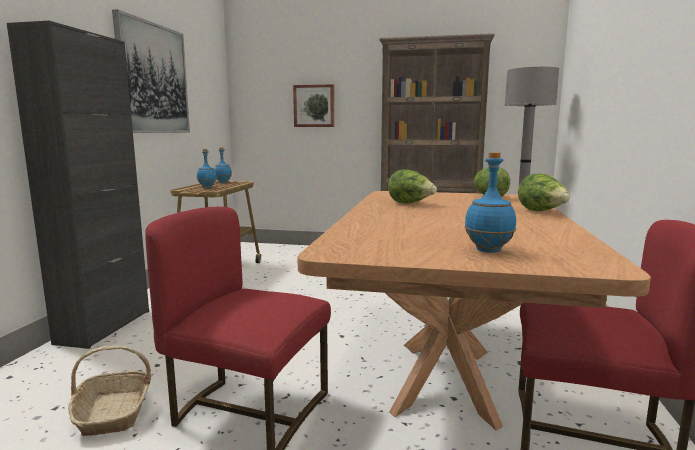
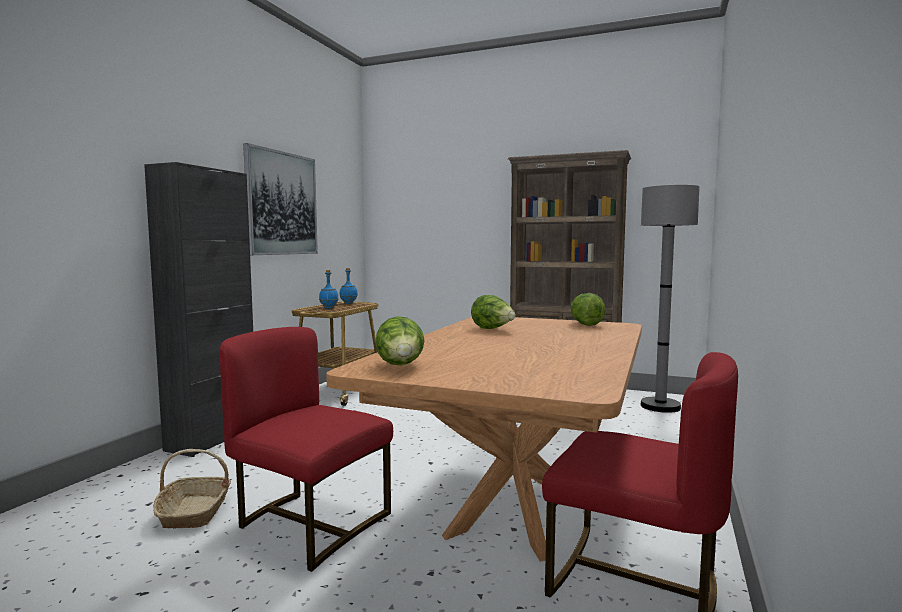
camera: 10 degrees right, 5 degrees down
picture [293,84,334,127] -> none
blue bottle [464,152,516,253] -> none
lettuce [518,173,570,211] -> lettuce moved to [375,316,425,365]

